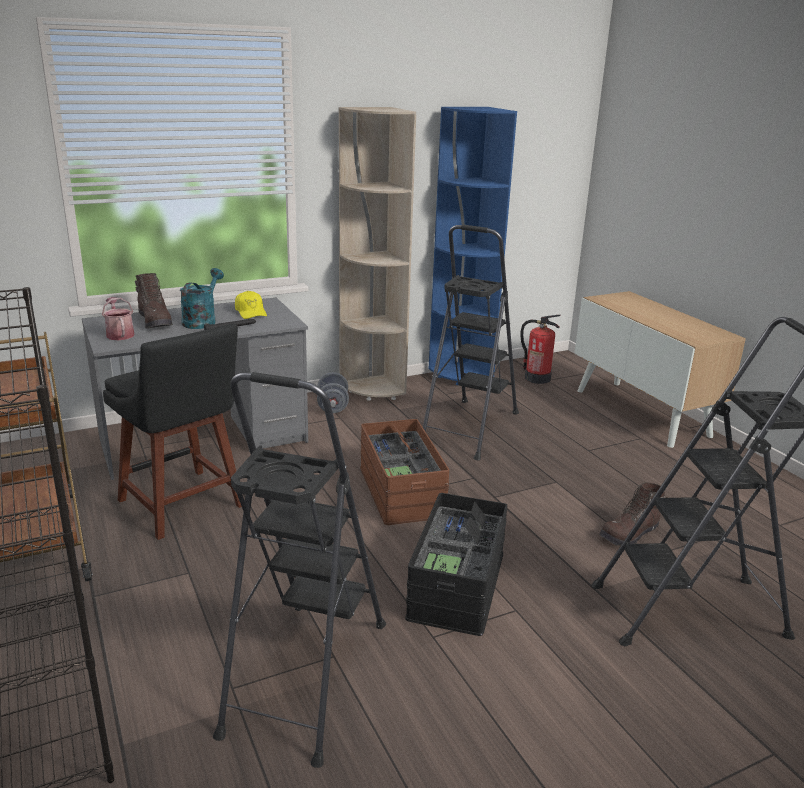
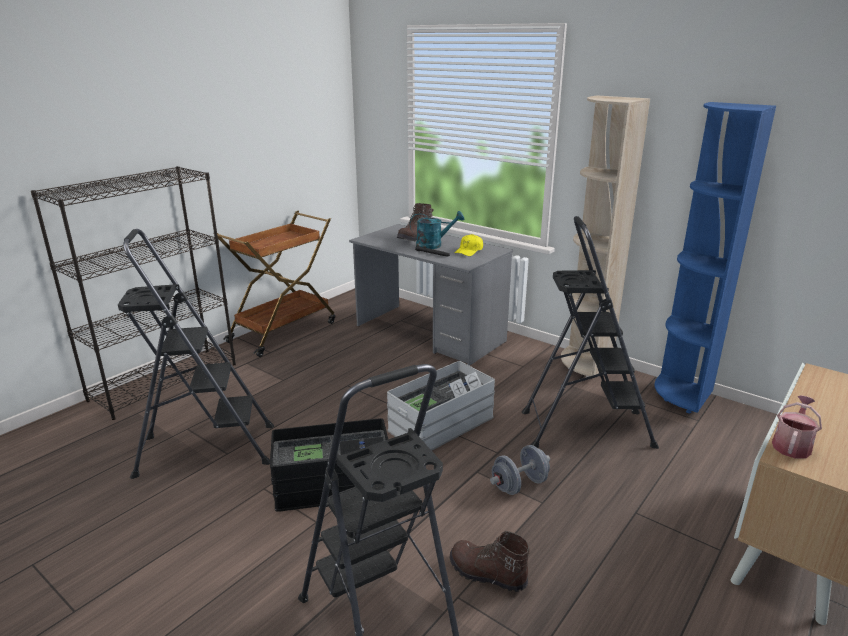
camera: 65 degrees right, 0 degrees up
watering can [102,297,134,340] -> watering can moved to [772,395,822,459]
black stool [103,323,242,540] -> none
grey dumbbell [317,372,349,413] -> grey dumbbell moved to [490,445,550,495]
brown storage box [360,419,449,525] -> grey storage box [387,361,495,451]
fire extinguisher [520,315,561,384] -> none

